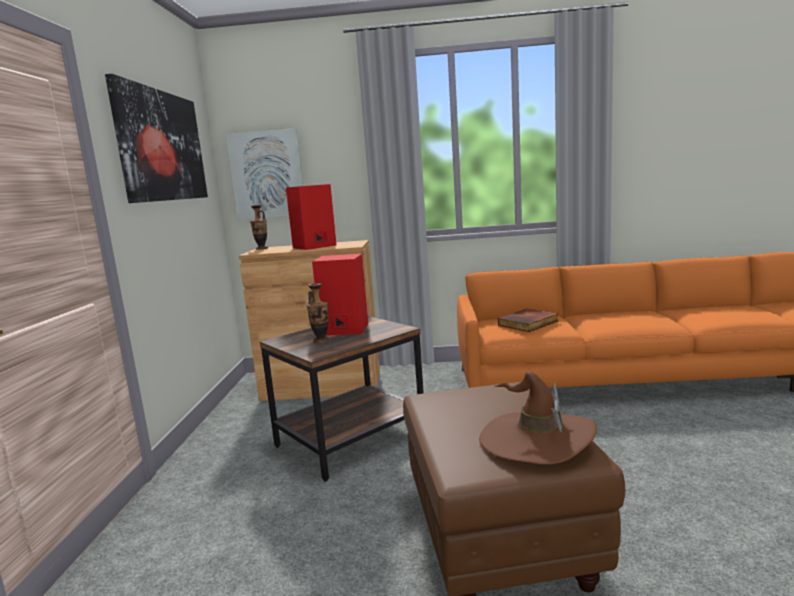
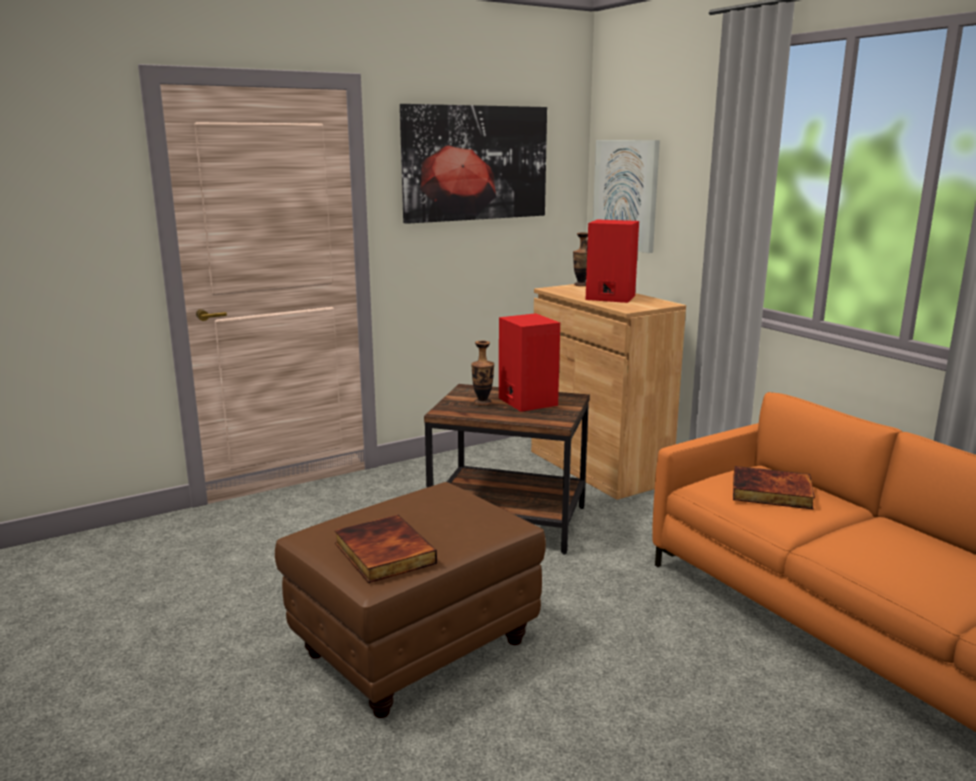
camera: 55 degrees right, 5 degrees up
brown hat [479,371,597,465] -> book [335,515,437,583]

